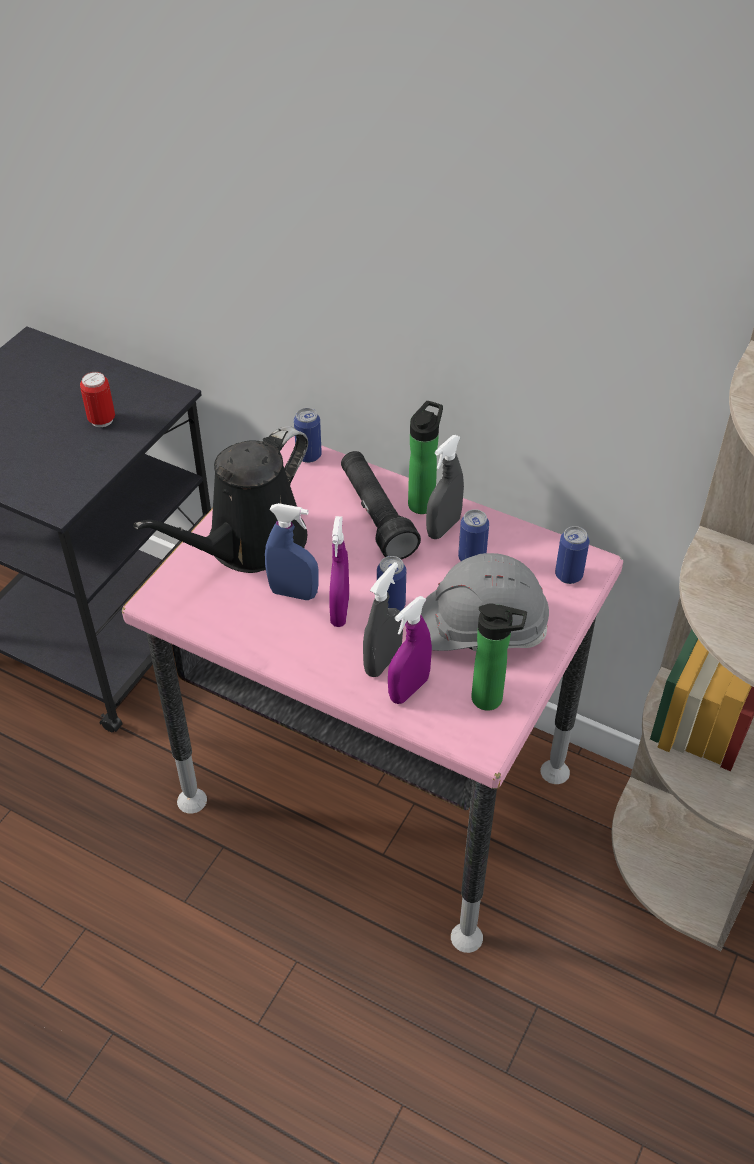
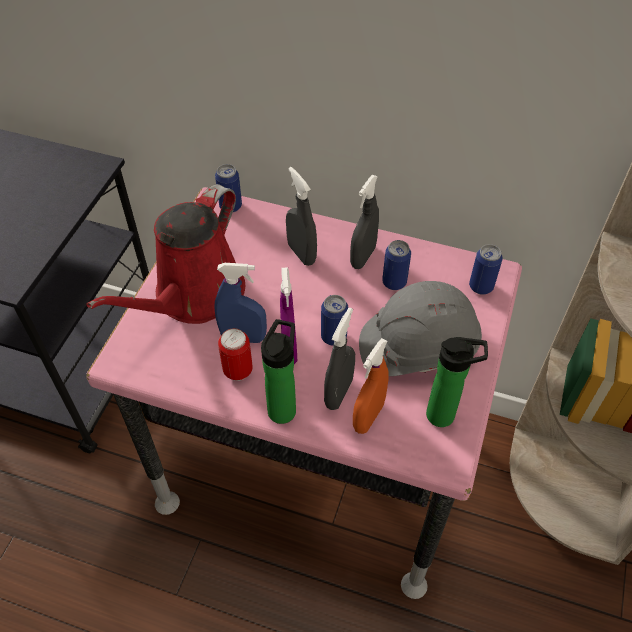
camera: 10 degrees left, 5 degrees up
can [80,372,115,427] -> can moved to [218,328,253,381]
black watering can [133,426,308,573] -> red watering can [87,184,245,324]
black flashlight [341,451,421,560] -> grey spray bottle [286,167,317,266]
purple spray bottle [388,596,432,704] -> orange spray bottle [353,338,389,434]
bottle [408,401,443,514] -> bottle moved to [261,319,296,424]

